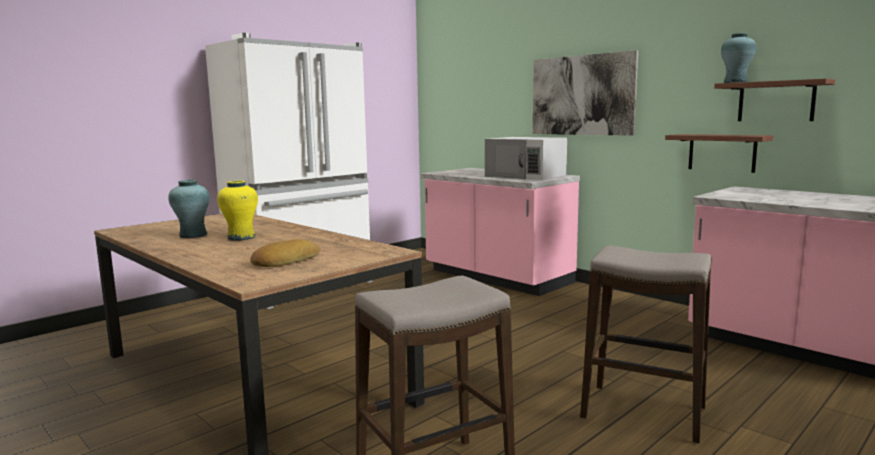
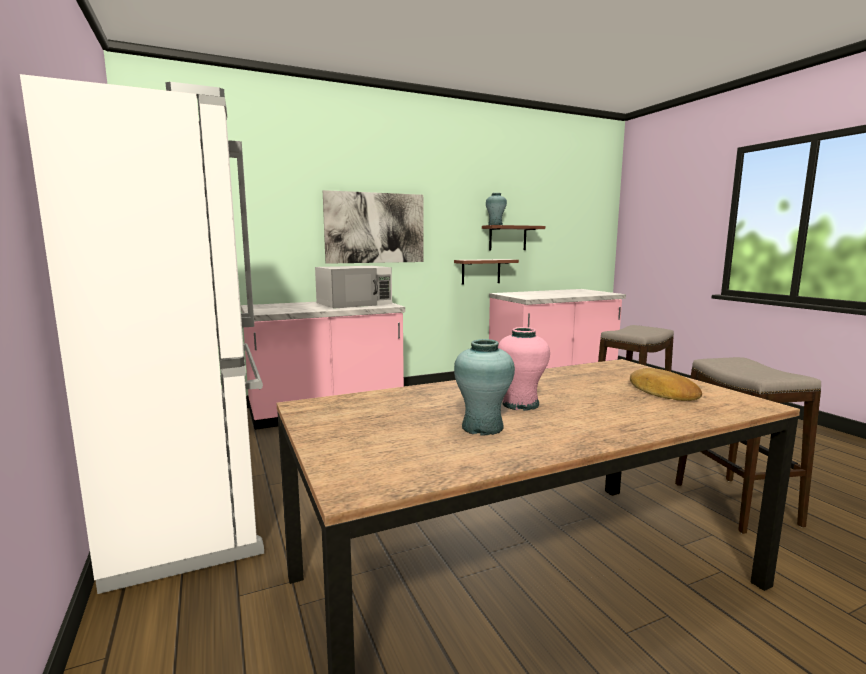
camera: 70 degrees left, 0 degrees up
yellow vase [217,181,258,240] -> pink vase [498,327,550,411]

